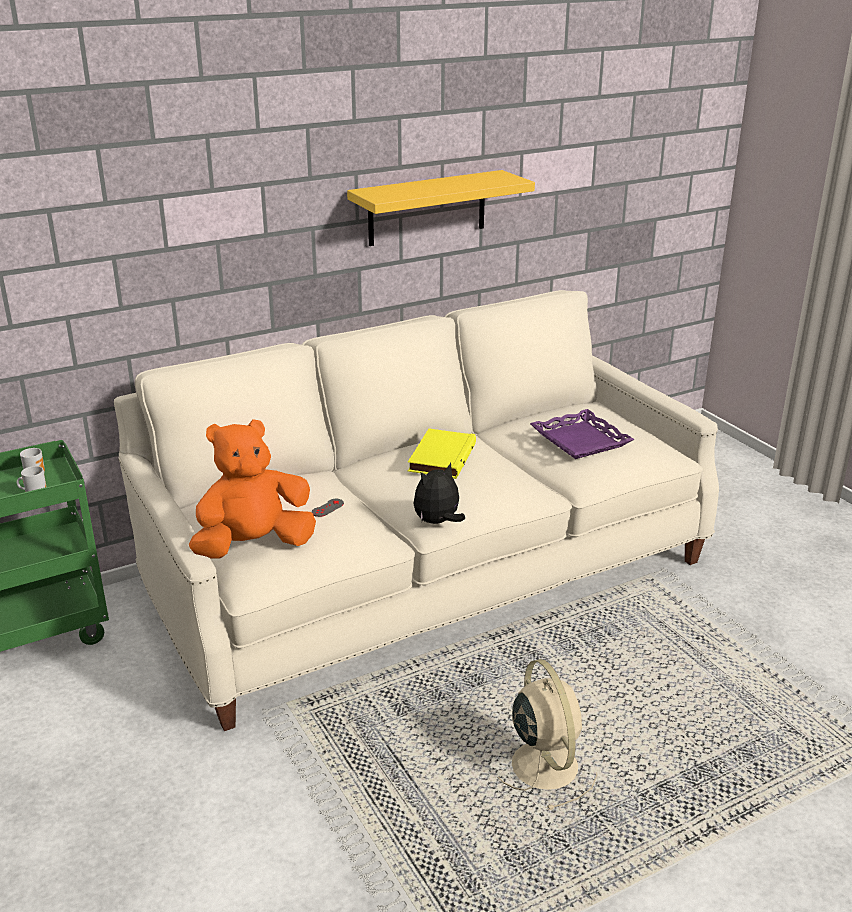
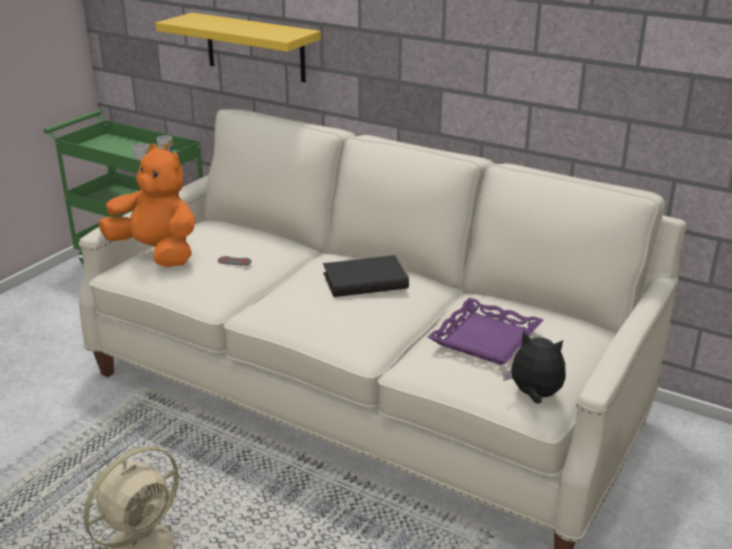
camera: 60 degrees right, 0 degrees up
yellow shelf [347,170,535,246] -> yellow shelf moved to [155,13,321,82]
yellow book [408,429,476,479] -> black book [323,255,409,297]
plush toy [413,463,465,524] -> plush toy moved to [503,330,566,404]

